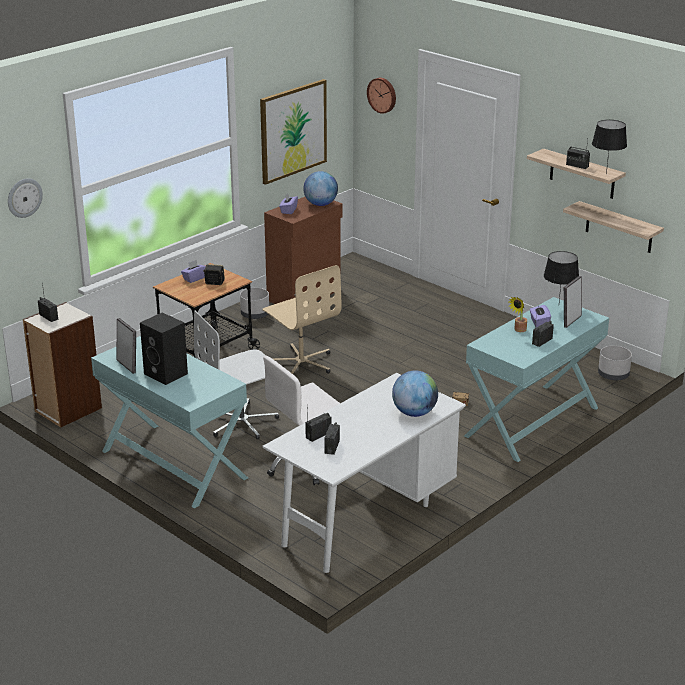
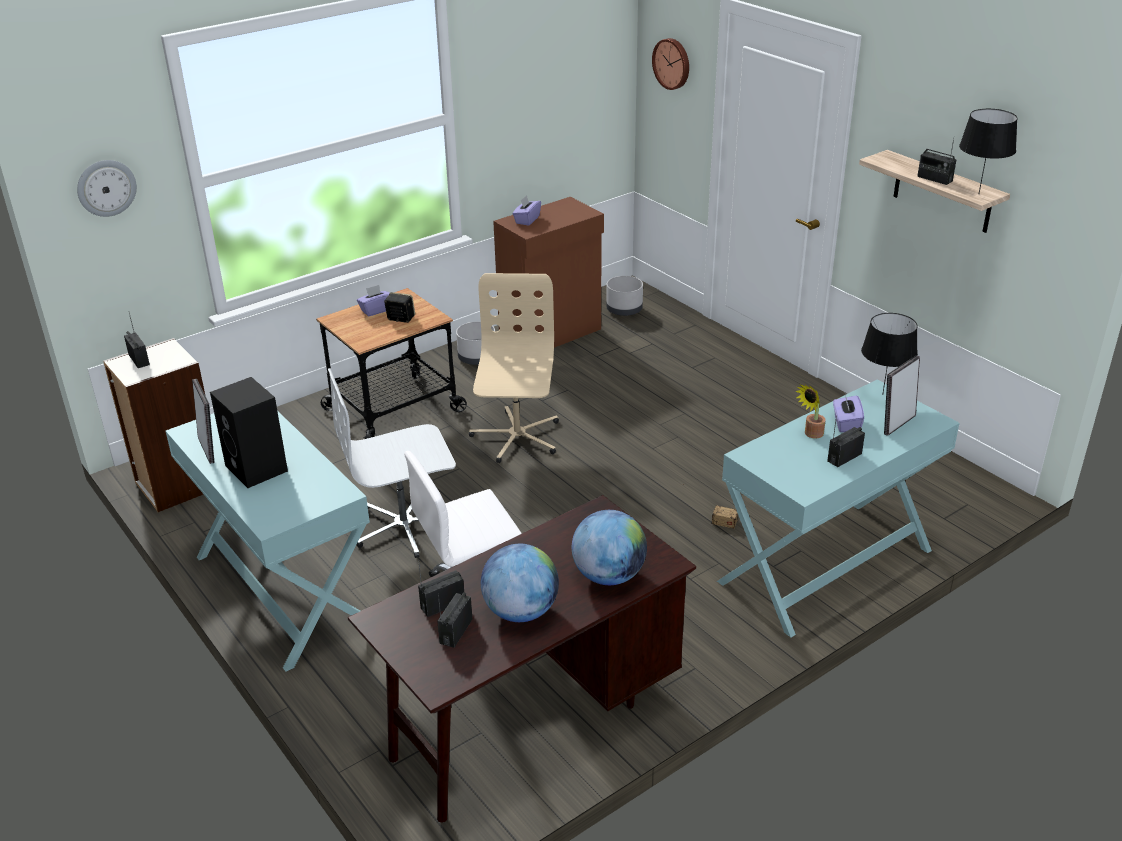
camera: 10 degrees right, 5 degrees up
picture [260,79,327,185] -> none
beige office chair [262,265,341,374] -> beige office chair turned 150 degrees counterclockwise [469,273,559,463]
white desk [262,373,466,573] -> brown desk [348,495,696,823]
globe [303,171,338,206] -> globe moved to [481,544,559,622]
shelf [563,201,664,253] -> none
grey planter [598,346,632,380] -> grey planter moved to [606,276,643,316]

